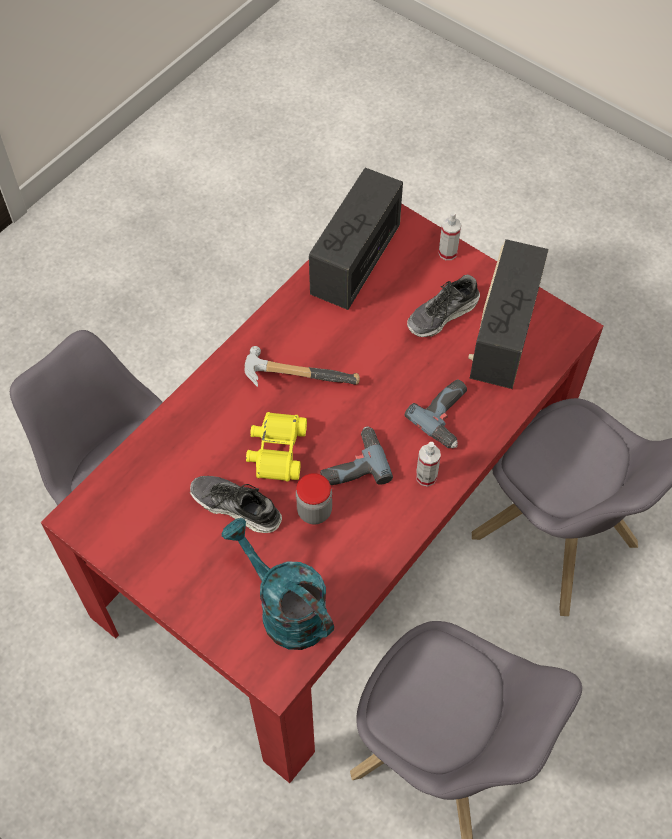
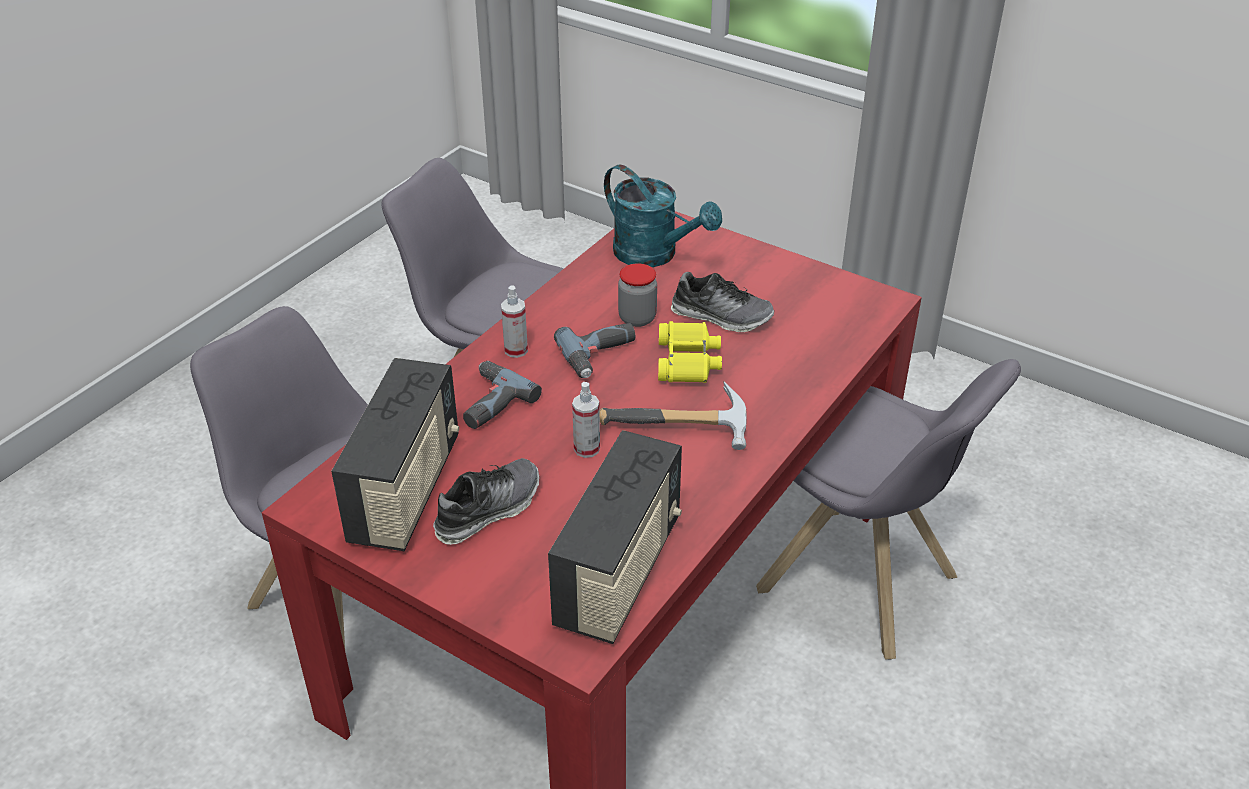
camera: 175 degrees right, 20 degrees down
spray bottle [438,211,461,260] -> spray bottle moved to [572,382,600,458]

